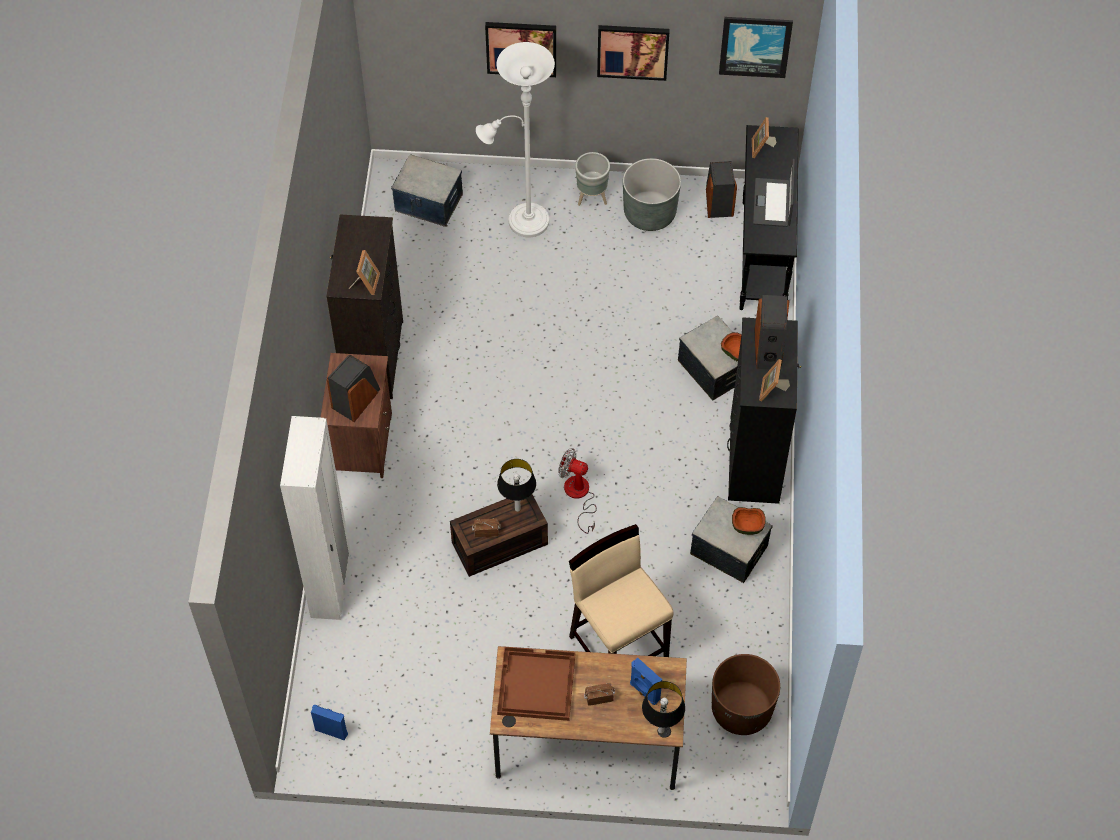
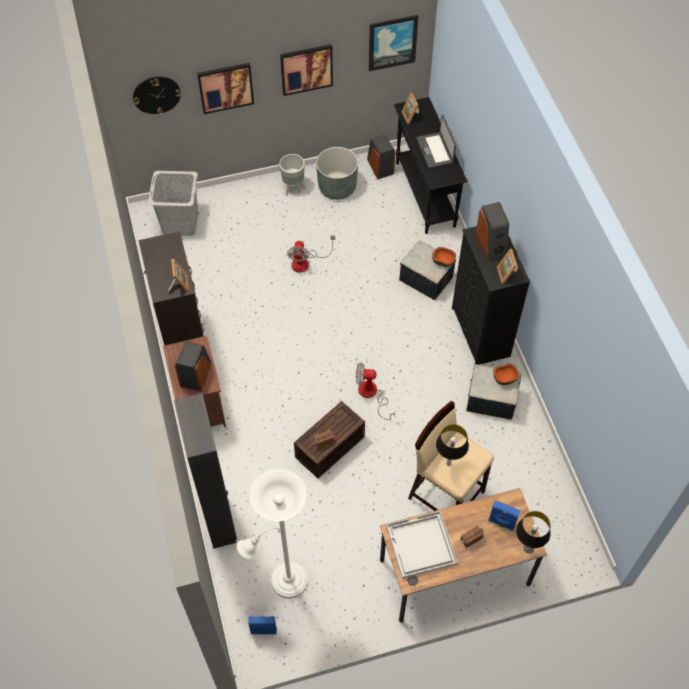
camera: 20 degrees left, 0 degrees up
white wardrobe [280,416,351,620] -> black wardrobe [174,393,237,549]
storage box [391,154,463,227] -> grey laundry basket [148,171,198,236]
white floor lamp [476,42,555,237] -> white floor lamp moved to [237,469,308,598]
table lamp [497,459,536,512] -> table lamp moved to [436,424,469,466]
brown tray [497,647,575,721] -> white tray [386,511,458,579]
brown planter [712,654,780,735] -> none
none -> wall clock [133,76,181,114]
none -> fan [287,236,335,273]

